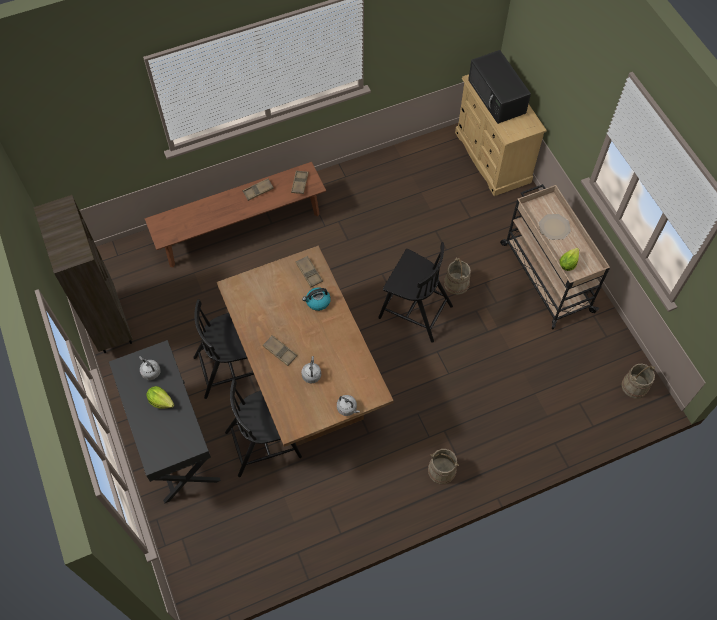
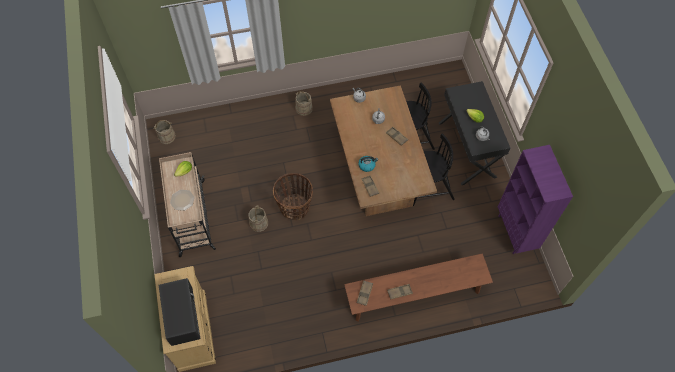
camera: 170 degrees left, 0 degrees up
brown bookcase [33,195,133,353] -> purple bookcase [498,145,573,254]
black chair [378,242,453,342] -> basket [273,173,313,220]

